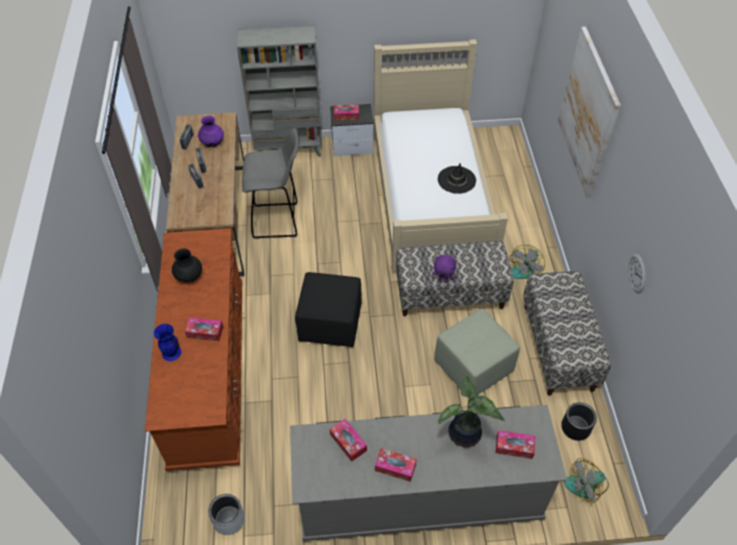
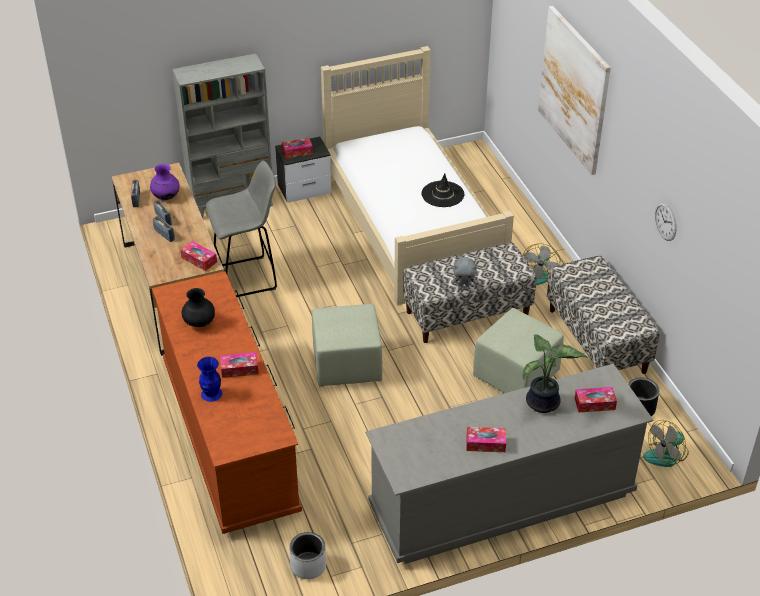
camera: 15 degrees left, 10 degrees down
black ottoman [295,272,362,347] -> green ottoman [312,304,383,387]
tissue box [330,419,367,462] -> tissue box moved to [180,241,217,271]
purple plush toy [432,255,456,283] -> grey plush toy [451,257,477,290]

